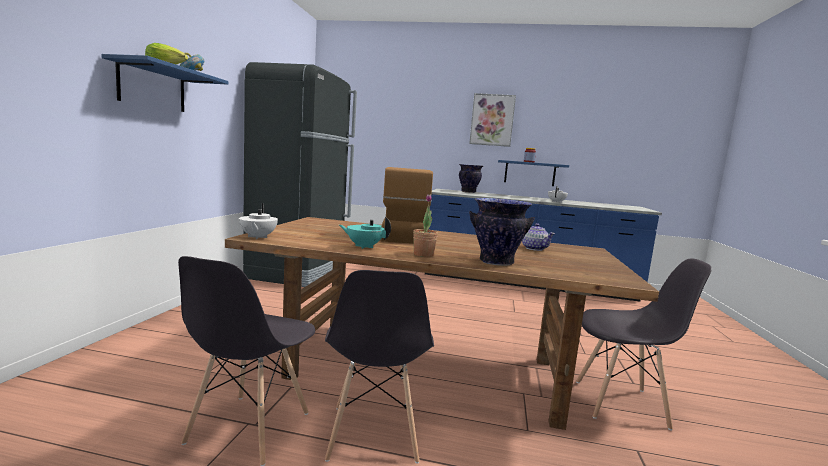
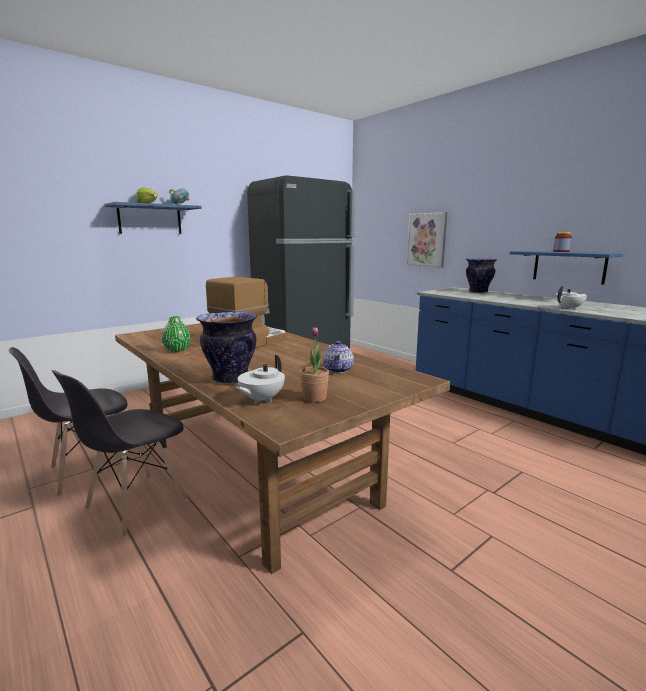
camera: 40 degrees right, 5 degrees up
white teapot [239,203,278,239] -> white teapot moved to [236,355,285,404]
turquoise teapot [339,217,391,249] -> green vase [162,316,191,352]
potted plant [413,195,438,257] -> potted plant moved to [300,327,329,403]
picture [469,93,516,147] -> picture moved to [407,212,447,268]
grey chair [576,258,712,431] -> none

